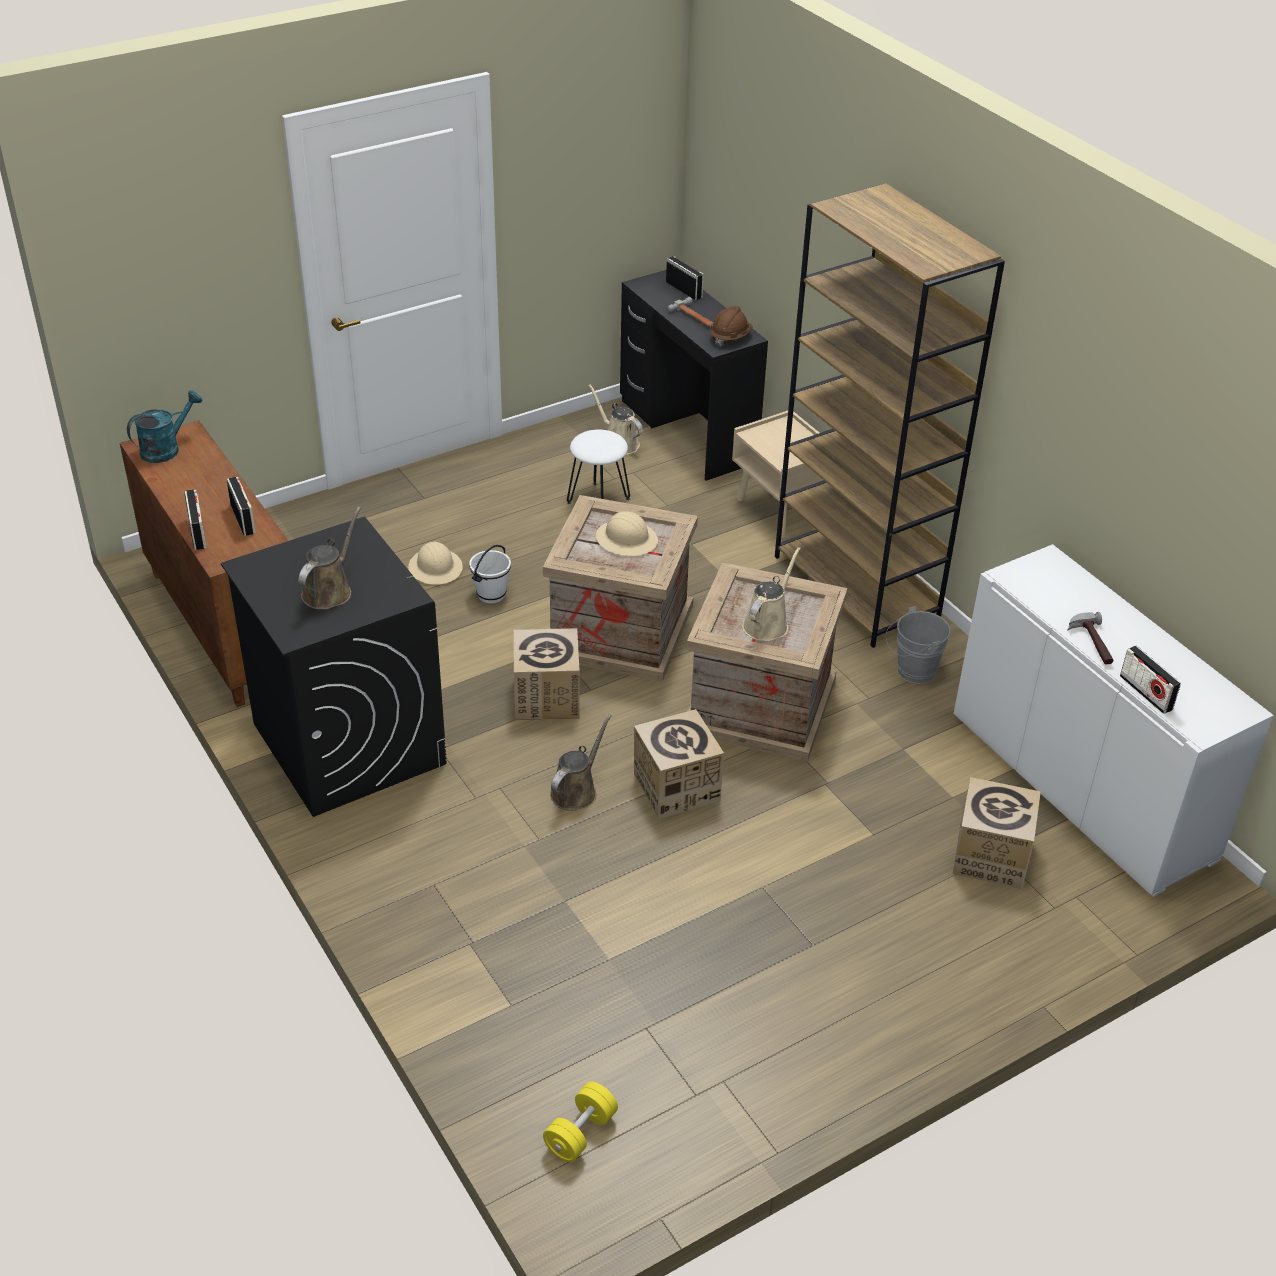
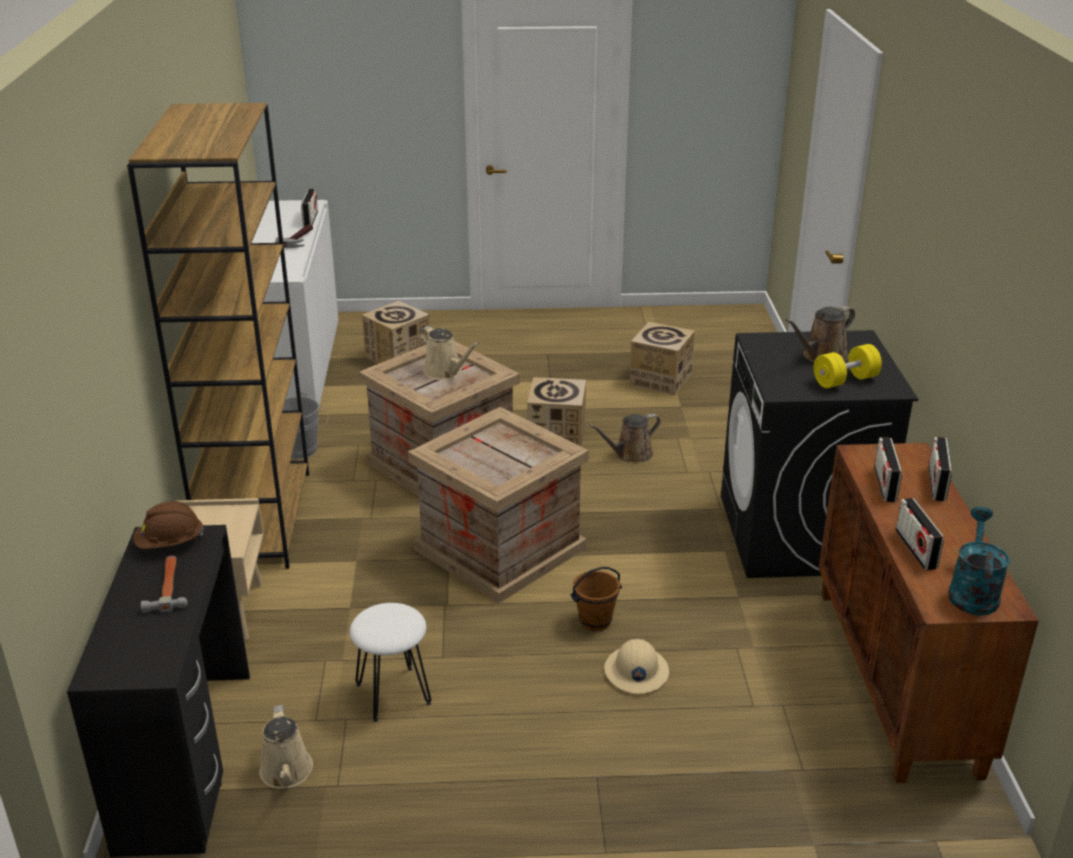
camera: 150 degrees left, 10 degrees down
turquoise watering can [127,390,202,463] -> turquoise watering can turned 120 degrees clockwise [948,507,1010,615]
white bucket [469,545,511,604] -> brown bucket [570,567,622,631]
cardboard box [513,628,580,720] -> cardboard box moved to [630,322,695,395]
yellow dumbbell [543,1082,618,1162] -> yellow dumbbell moved to [814,344,882,388]
beige hard hat [596,511,658,556] -> none
radio [666,256,704,300] -> radio moved to [896,498,944,570]
beige watering can [742,547,801,641] -> beige watering can turned 105 degrees counterclockwise [419,326,480,380]

